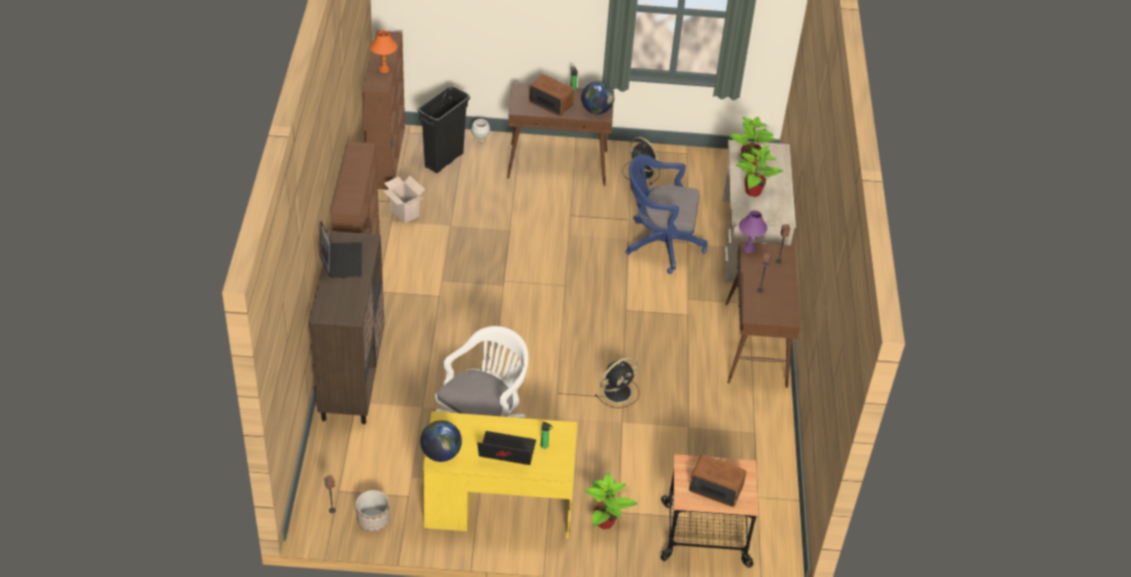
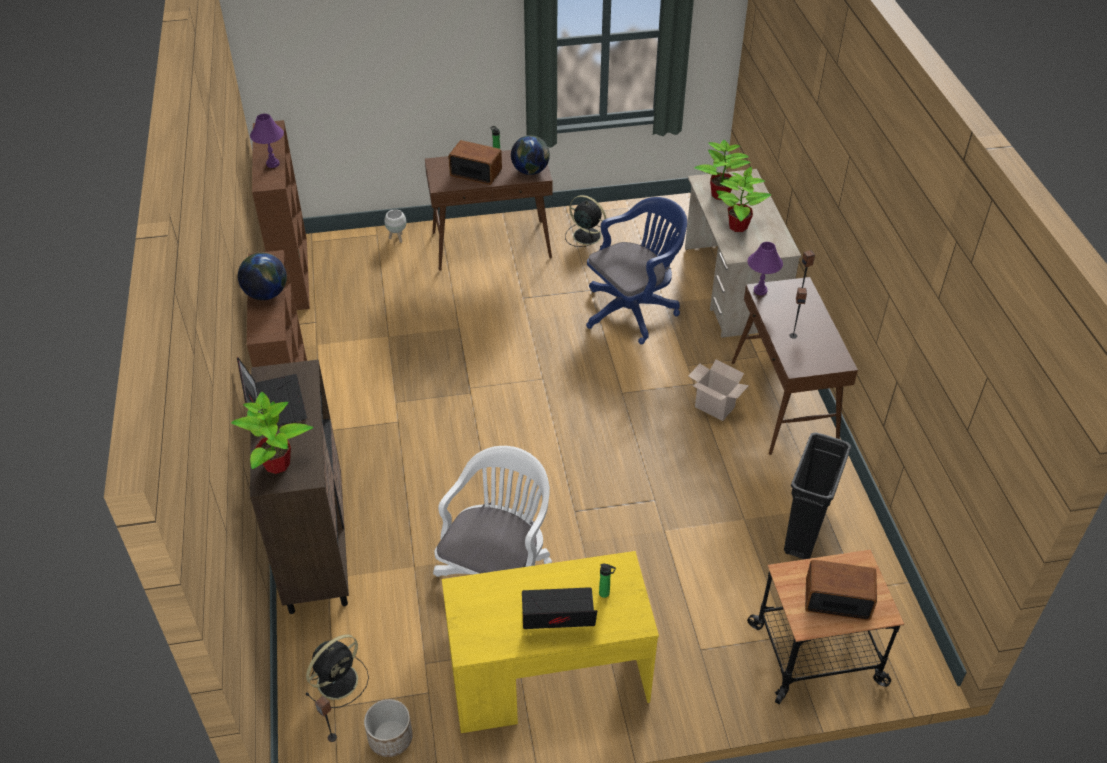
camera: 10 degrees left, 0 degrees up
orange table lamp [370,30,397,73] -> purple table lamp [250,114,284,168]
cardboard box [382,176,425,223] -> cardboard box moved to [688,360,749,421]
black trash can [418,86,470,173] -> black trash can moved to [784,432,851,559]
globe [420,420,462,462] -> globe moved to [238,253,287,300]
potted plant [584,472,638,529] -> potted plant moved to [231,392,314,474]
black fan [595,357,639,408] -> black fan moved to [305,634,369,708]
blue office chair [626,154,708,274] -> blue office chair turned 150 degrees clockwise [586,197,687,344]

